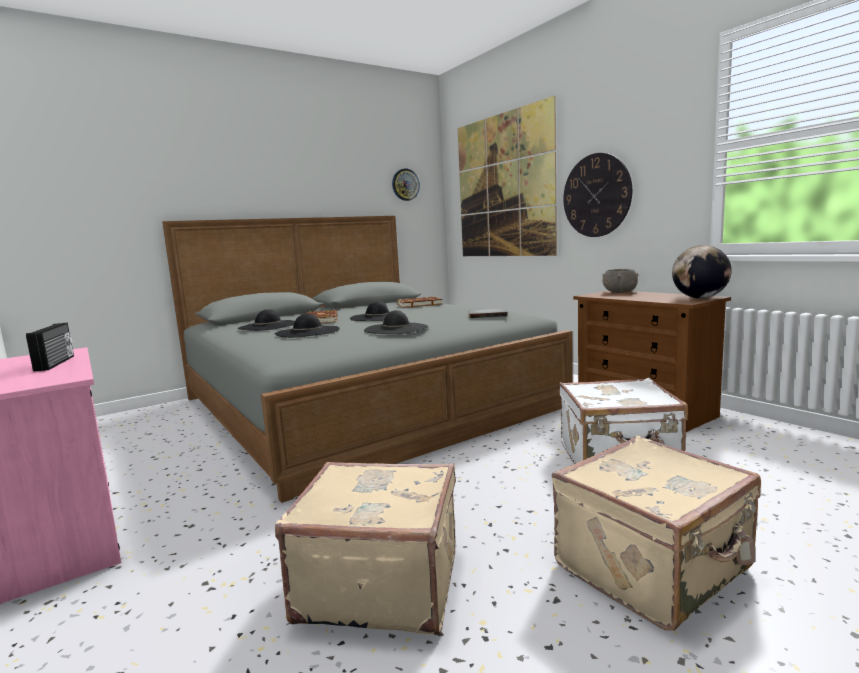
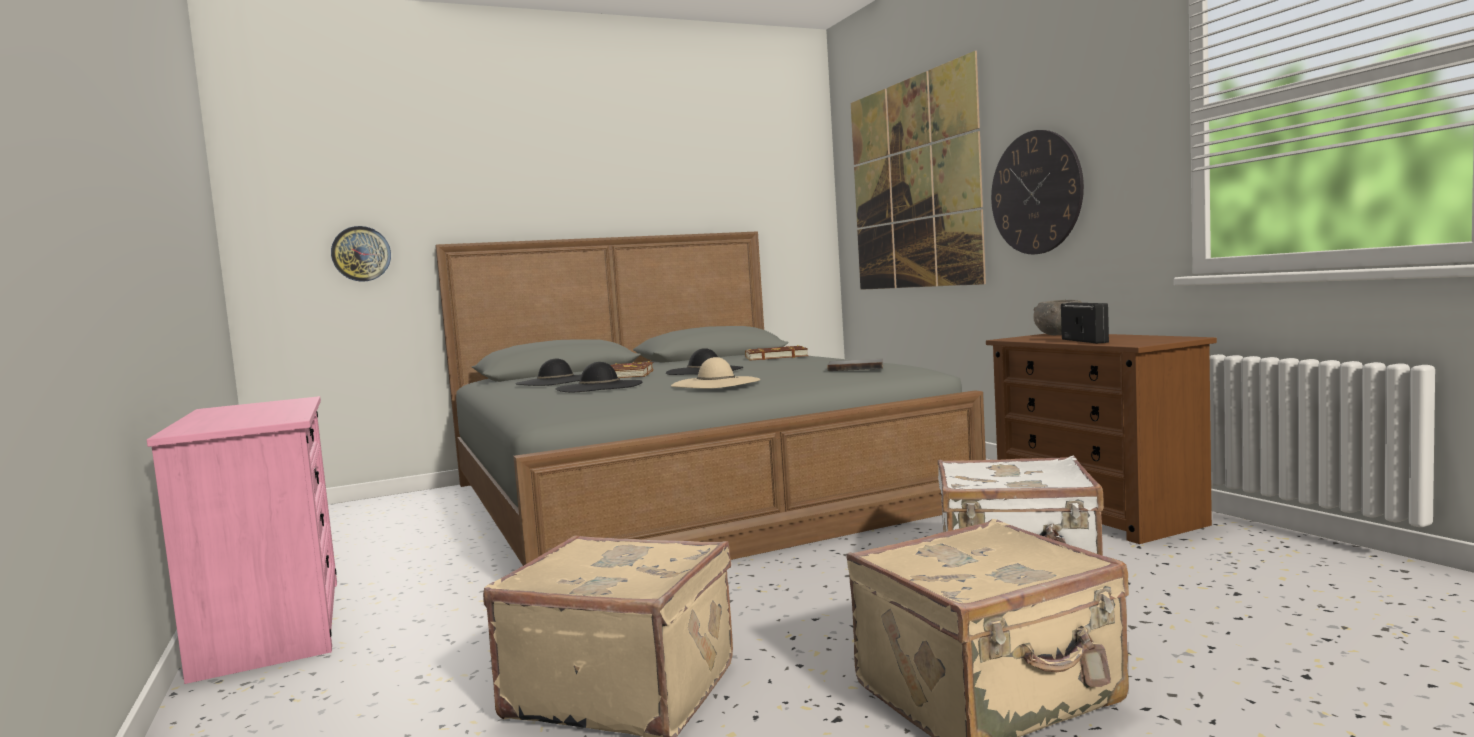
camera: 10 degrees right, 5 degrees down
radio [26,323,74,372] -> radio moved to [1061,303,1109,343]
black hat [364,310,428,334] -> beige hat [671,357,760,388]
wall clock [392,169,420,201] -> wall clock moved to [331,226,391,282]
globe [672,245,732,298] -> none

